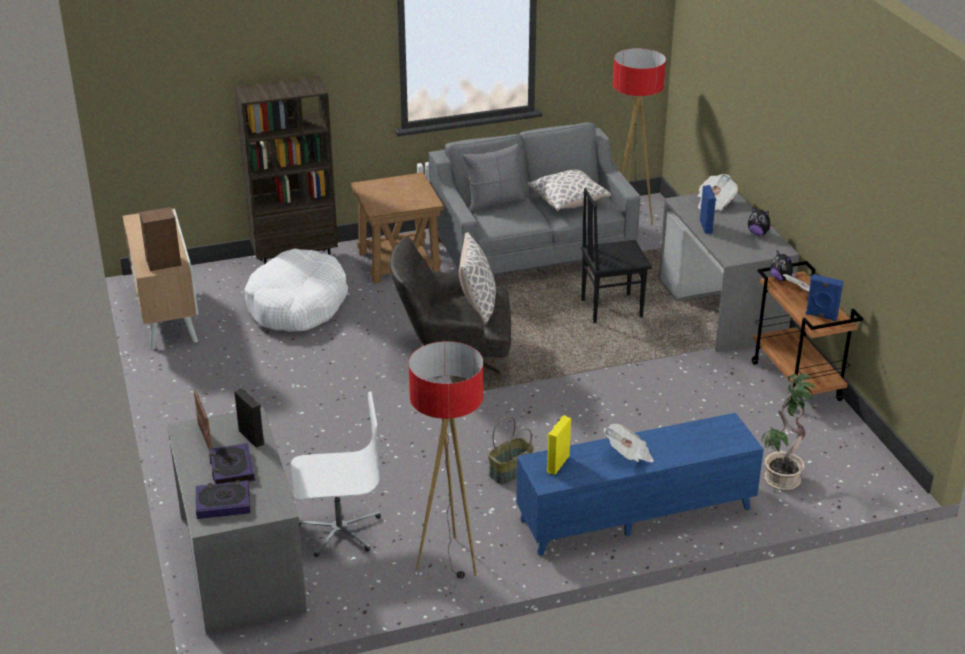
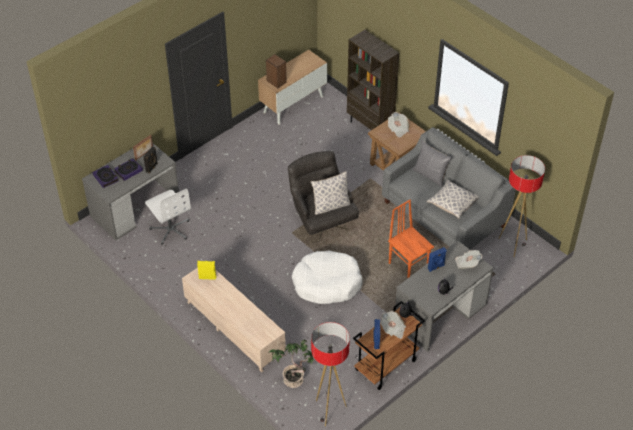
camera: 65 degrees right, 15 degrees up
white dog bed [245,248,348,332] -> white dog bed moved to [292,251,363,304]
floor lamp [409,341,483,578] -> floor lamp moved to [311,322,350,427]
basket [488,416,534,484] -> none
blue tv stand [516,413,764,556] -> beige tv stand [182,268,286,373]
black chair [581,188,652,323] -> orange chair [388,200,434,279]
newspaper [603,424,654,462] -> newspaper moved to [388,112,409,138]

